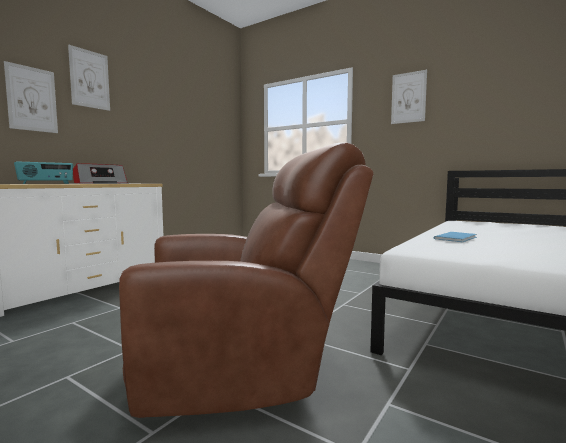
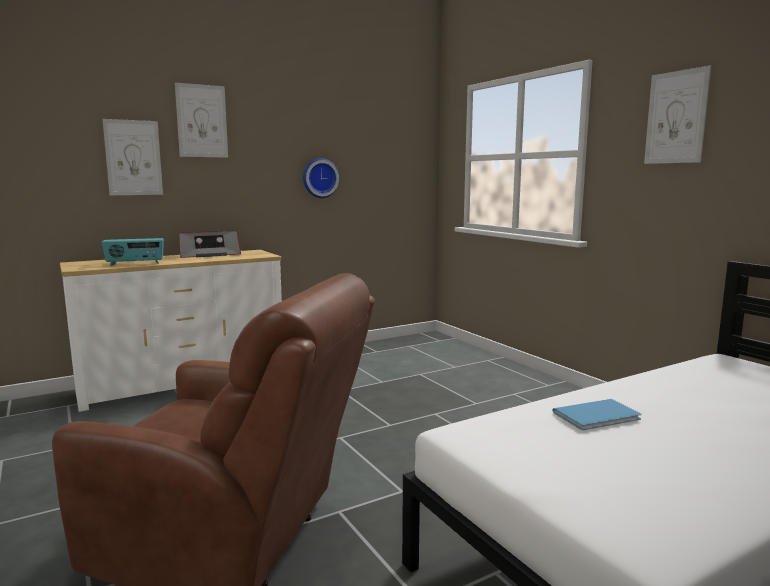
camera: 25 degrees right, 5 degrees up
none -> wall clock [303,158,339,198]

